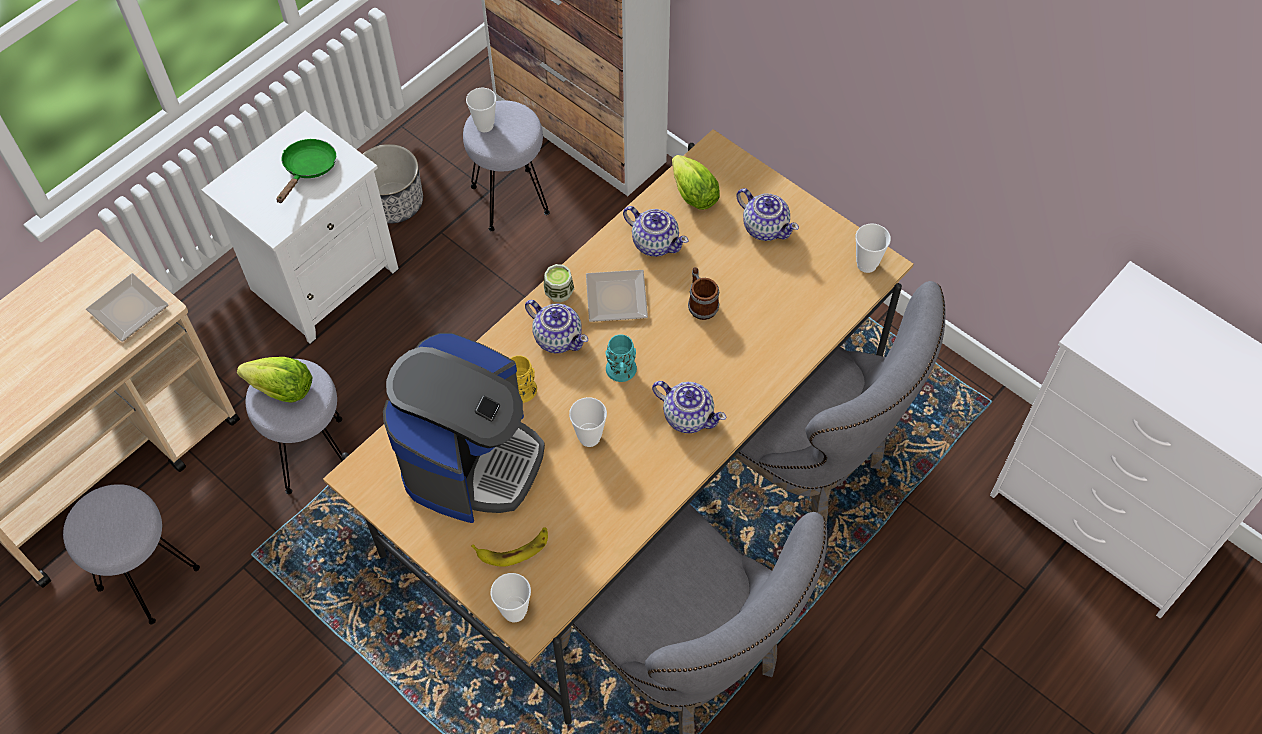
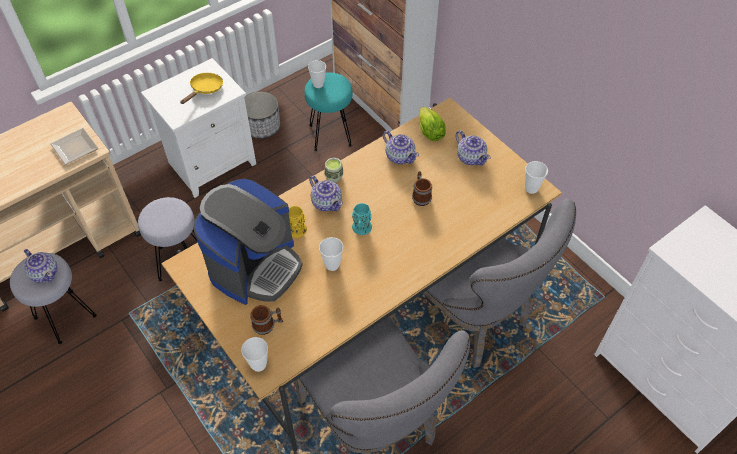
camera: 10 degrees right, 5 degrees down
lettuce [237,357,313,403] -> none
green frying pan [276,139,336,203] -> yellow frying pan [180,73,223,104]
grey stool [463,100,550,231] -> turquoise stool [304,73,353,151]
banana [471,527,548,567] -> mug [250,305,284,335]
plate [586,270,648,322] -> none
teapot [652,381,727,434] -> teapot moved to [24,249,58,283]

